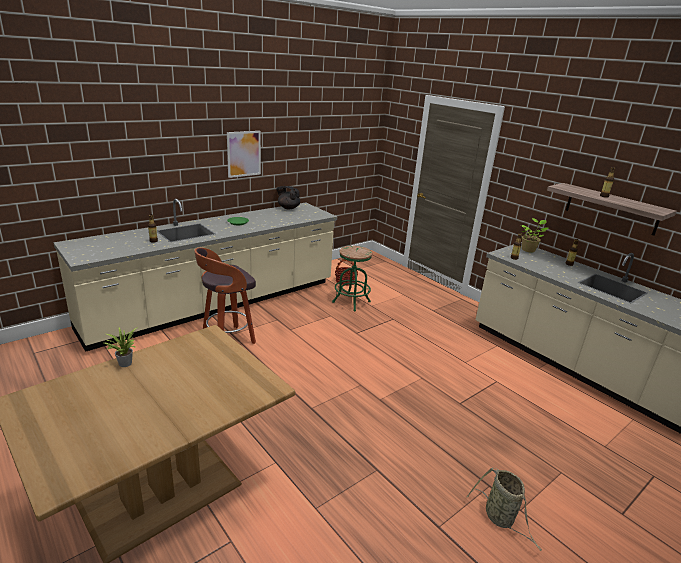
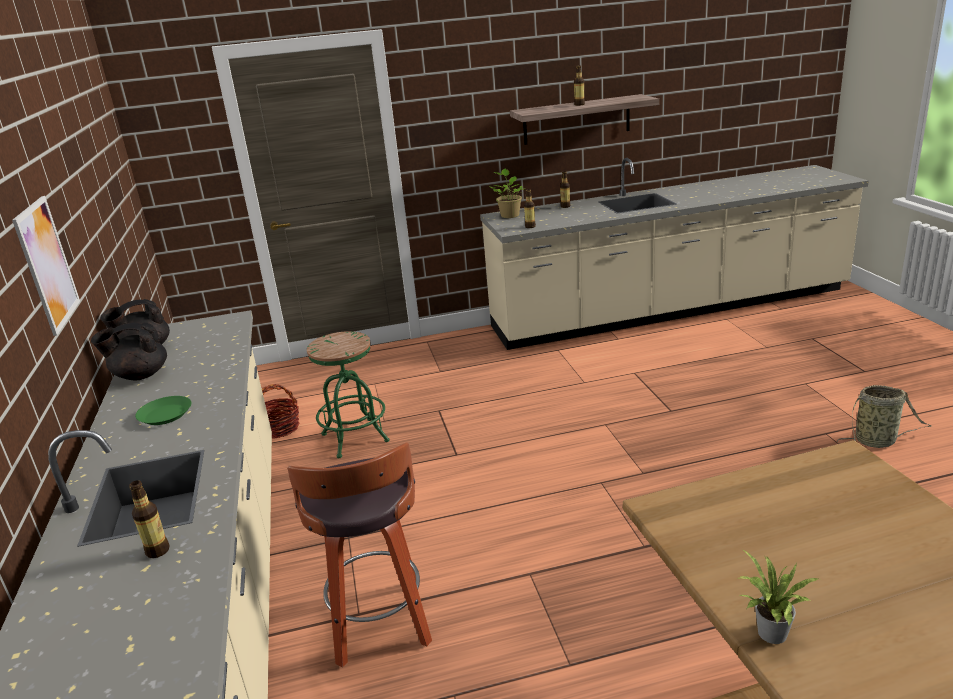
camera: 60 degrees left, 0 degrees up
none -> black teapot [91,322,167,381]

